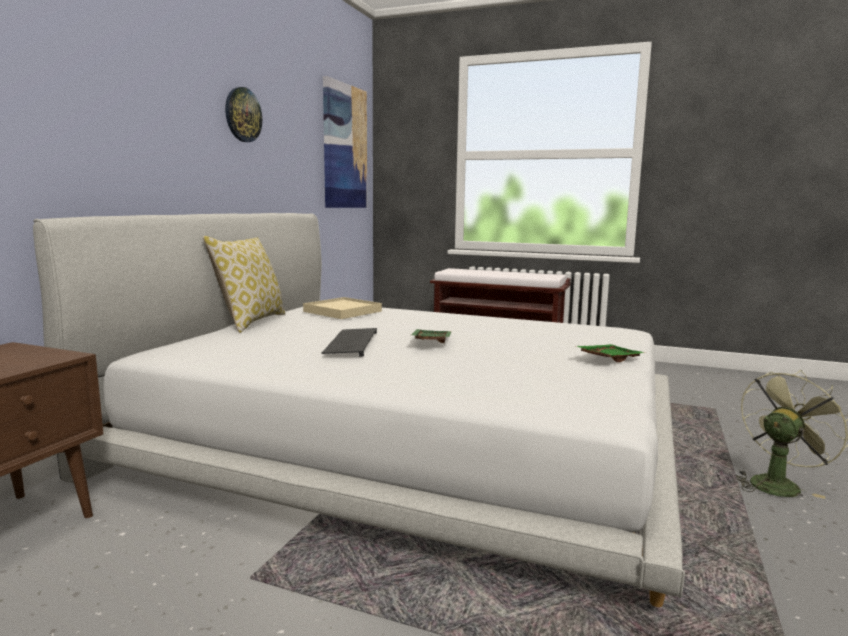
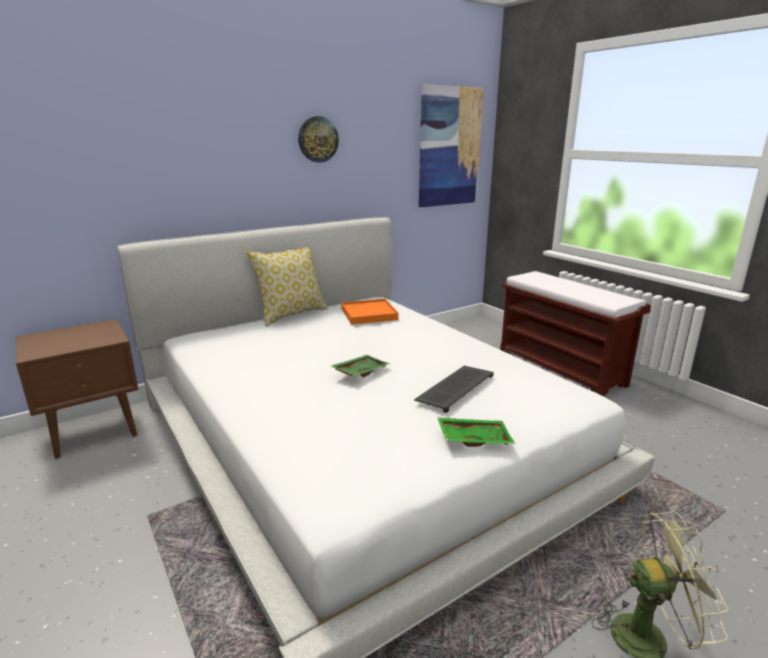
camera: 35 degrees right, 10 degrees up
beige tray [303,297,382,319] -> orange tray [341,299,399,325]
keyboard [321,328,377,357] -> keyboard moved to [414,366,494,413]

